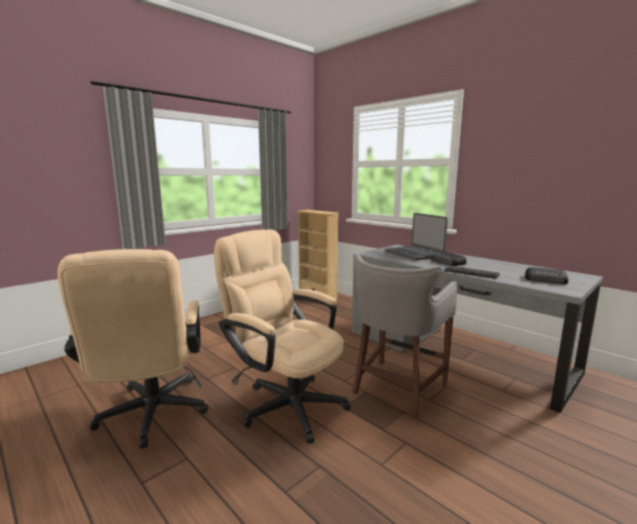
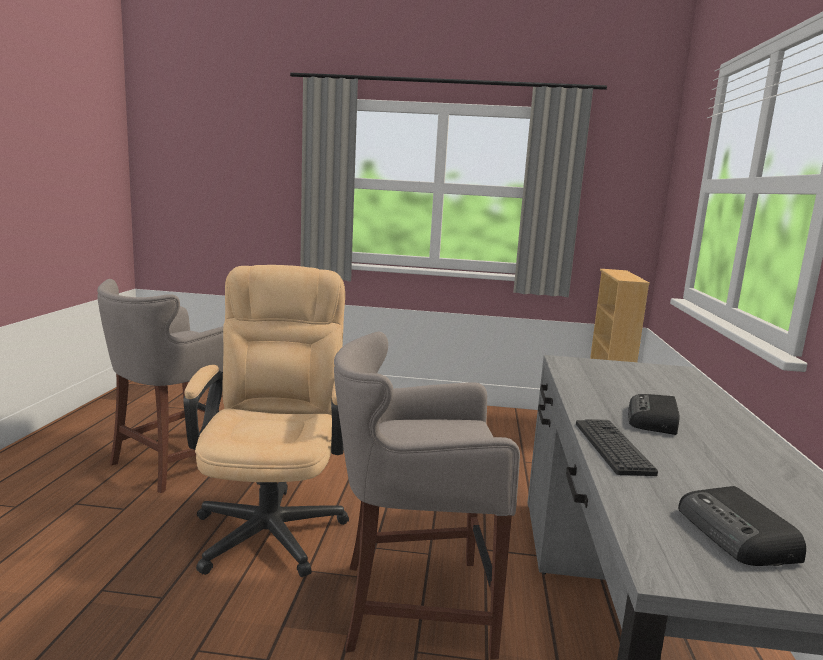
camera: 50 degrees right, 0 degrees up
beige office chair [58,249,209,448] -> grey stool [97,279,223,493]
laptop [385,213,448,261] -> none

